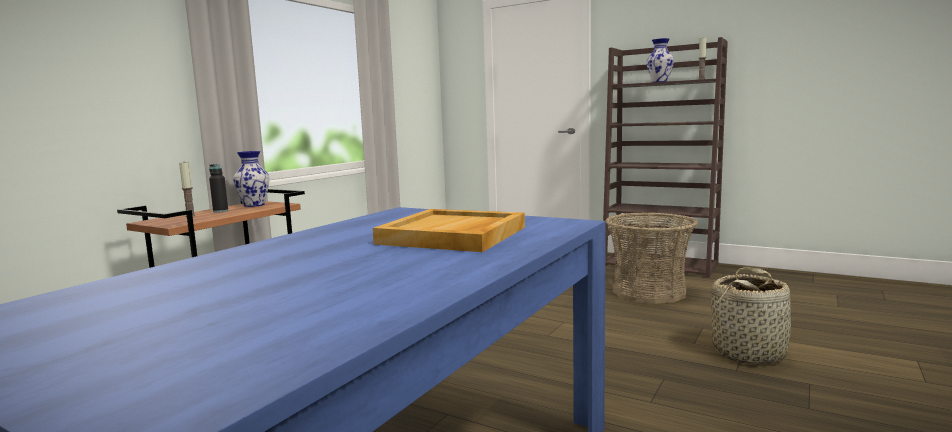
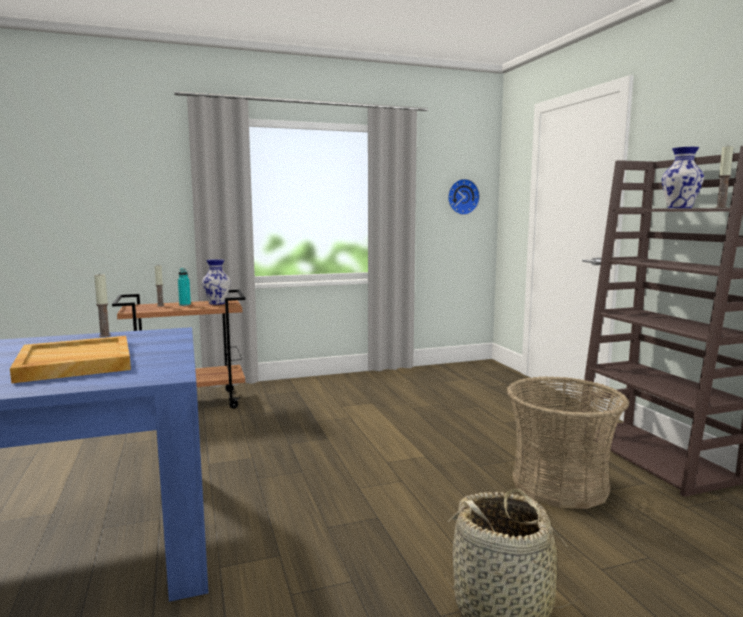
camera: 40 degrees right, 0 degrees up
black bottle [209,164,228,212] -> turquoise bottle [178,268,191,306]
none -> candle [94,273,111,337]
none -> wall clock [448,179,480,215]

